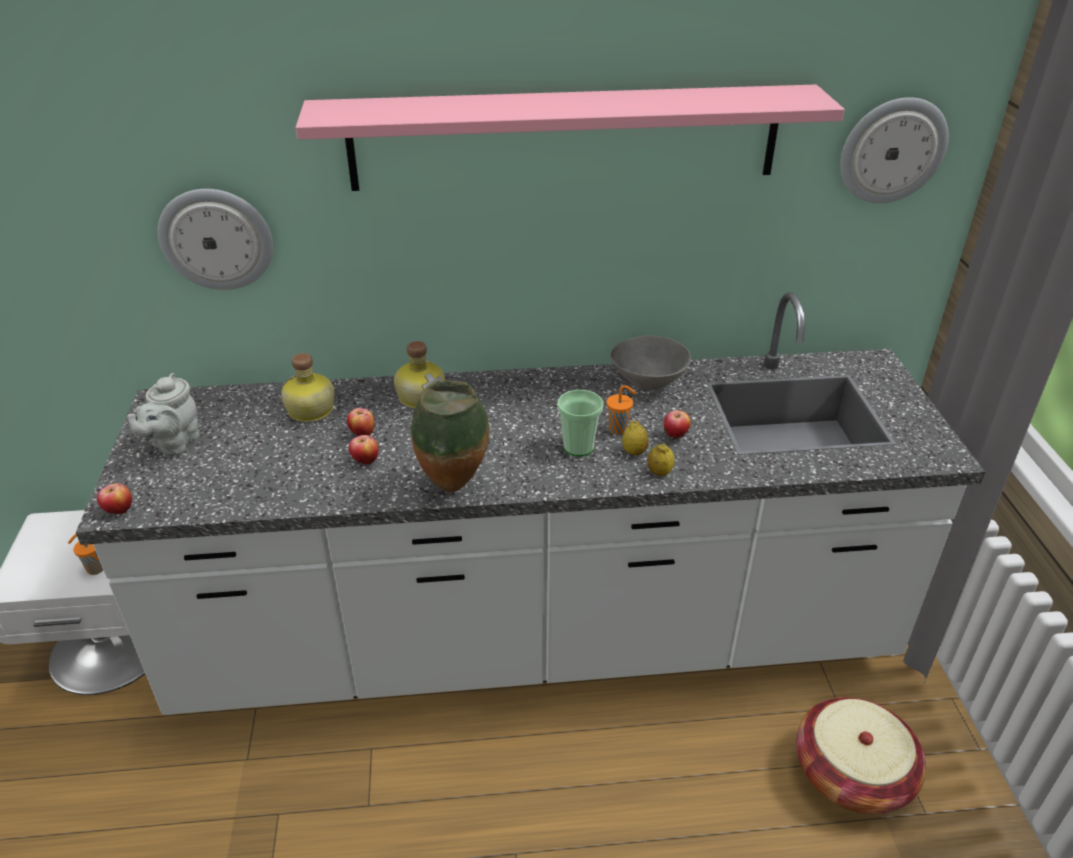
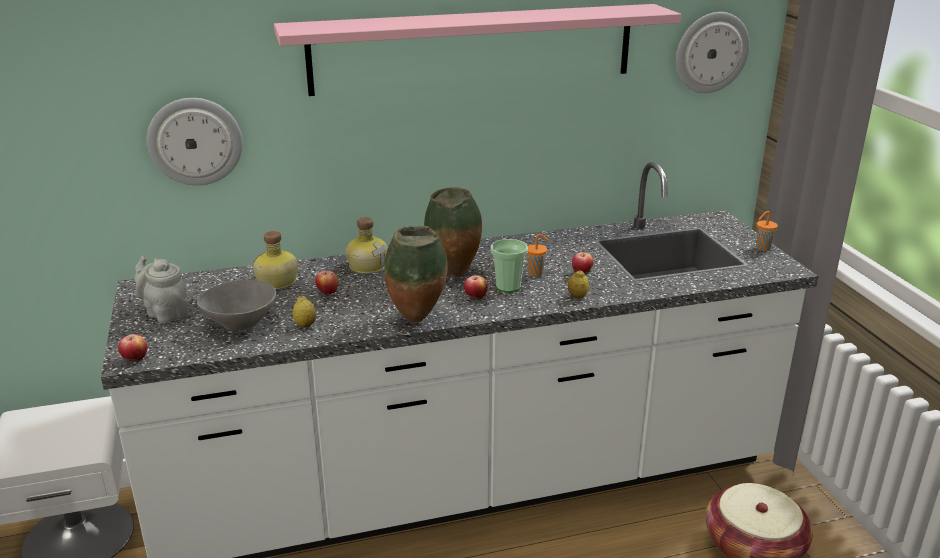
camera: 10 degrees left, 10 degrees down
orange cup [68,534,103,575] -> orange cup moved to [756,211,778,251]
grey teapot [127,373,200,456] -> grey teapot turned 120 degrees clockwise [135,256,189,323]
apple [349,435,378,465] -> apple moved to [464,275,488,300]
grey bowl [610,336,691,390] -> grey bowl moved to [197,280,276,331]
lemon [622,421,649,455] -> lemon moved to [293,296,316,327]
none -> vase [424,187,482,277]

